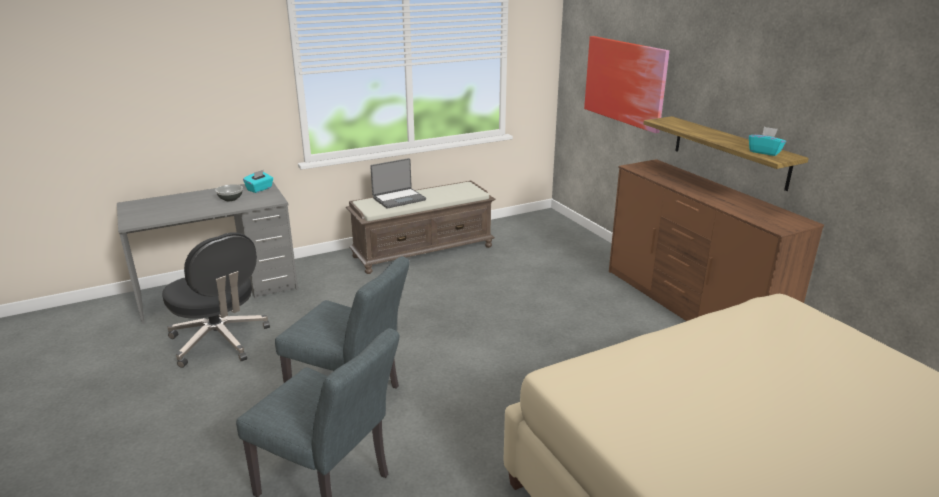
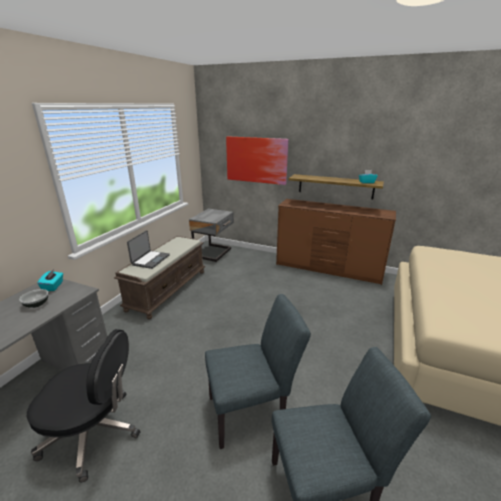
camera: 40 degrees left, 0 degrees up
none -> grey nightstand [189,209,234,262]

